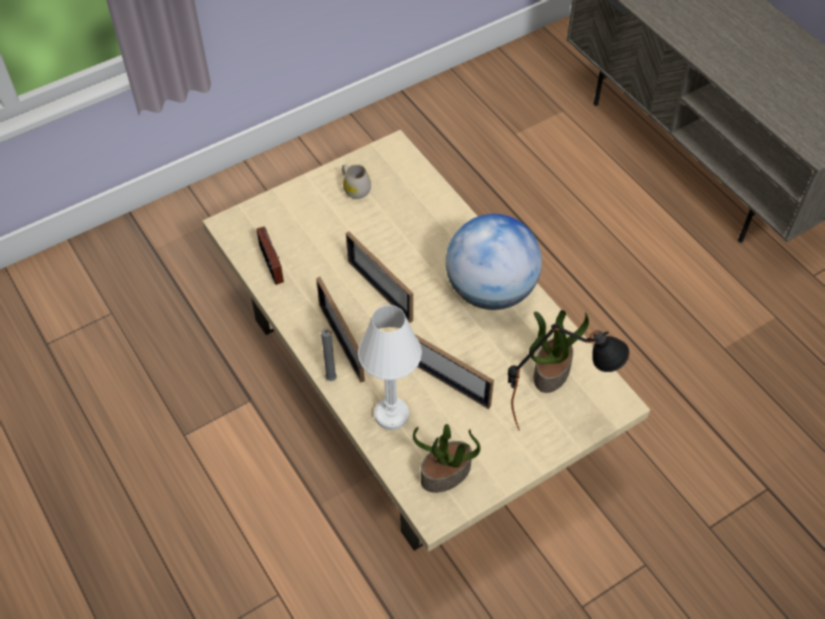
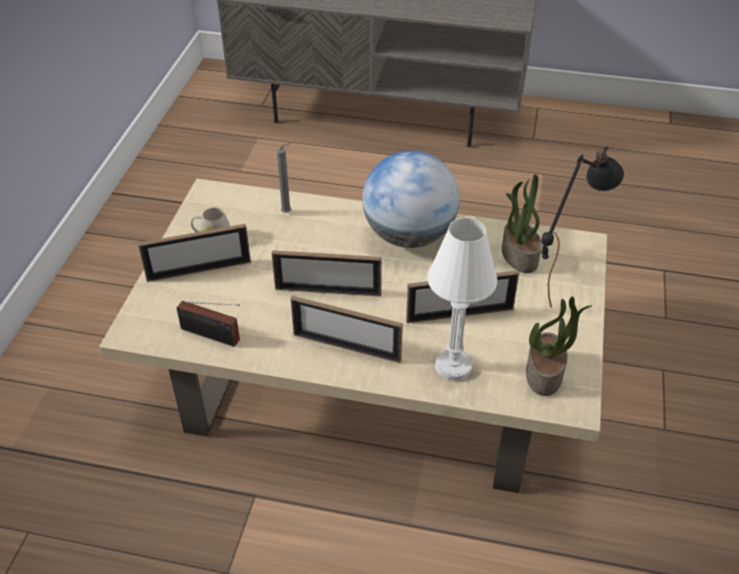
camera: 45 degrees left, 10 degrees down
grey candle [321,329,337,381] -> grey candle moved to [277,143,291,213]
none -> picture frame [138,224,251,282]

